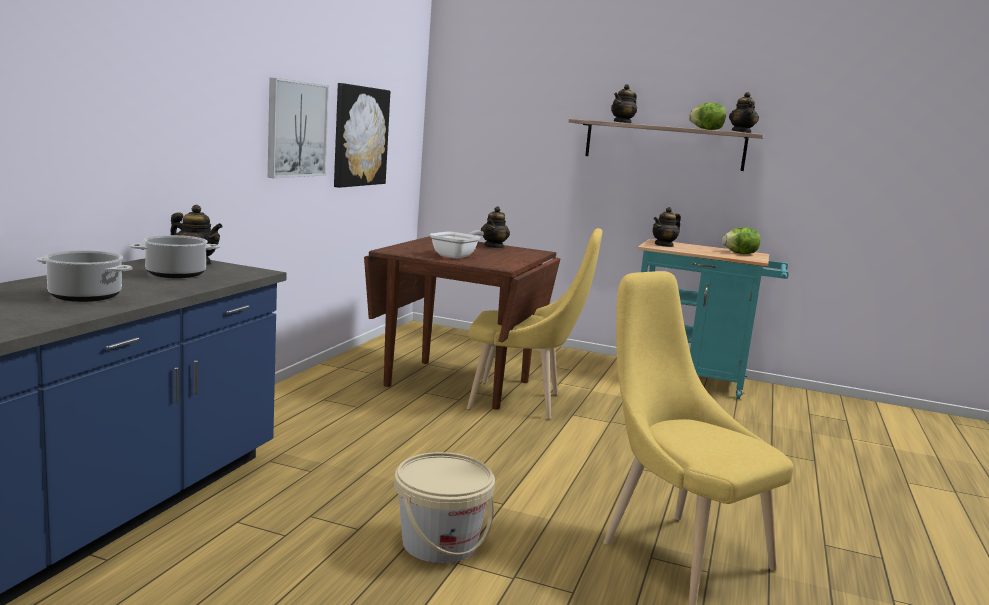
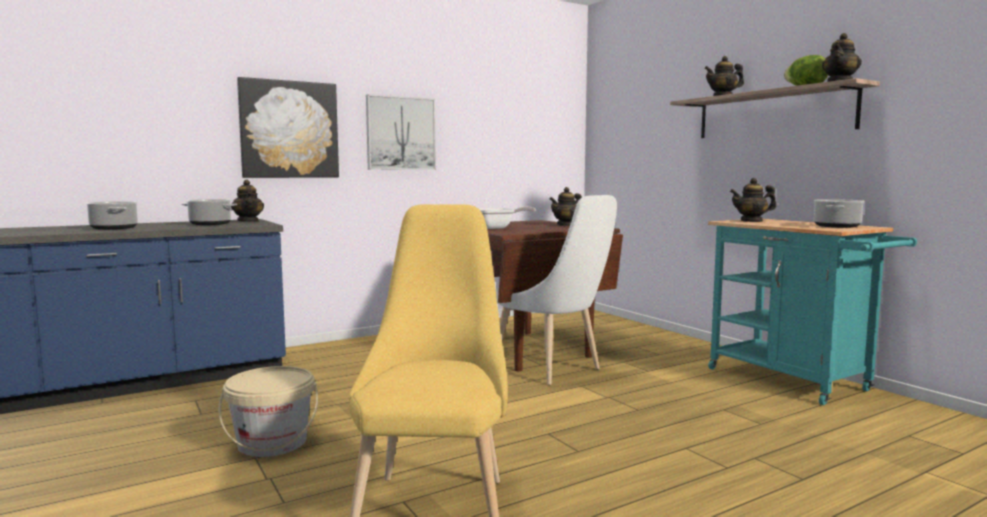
camera: 40 degrees right, 5 degrees down
picture [334,83,390,188] -> picture moved to [237,77,339,178]
yellow chair [467,228,603,419] -> white chair [496,195,617,385]
lettuce [722,227,761,254] -> cooking pot [814,199,865,228]

